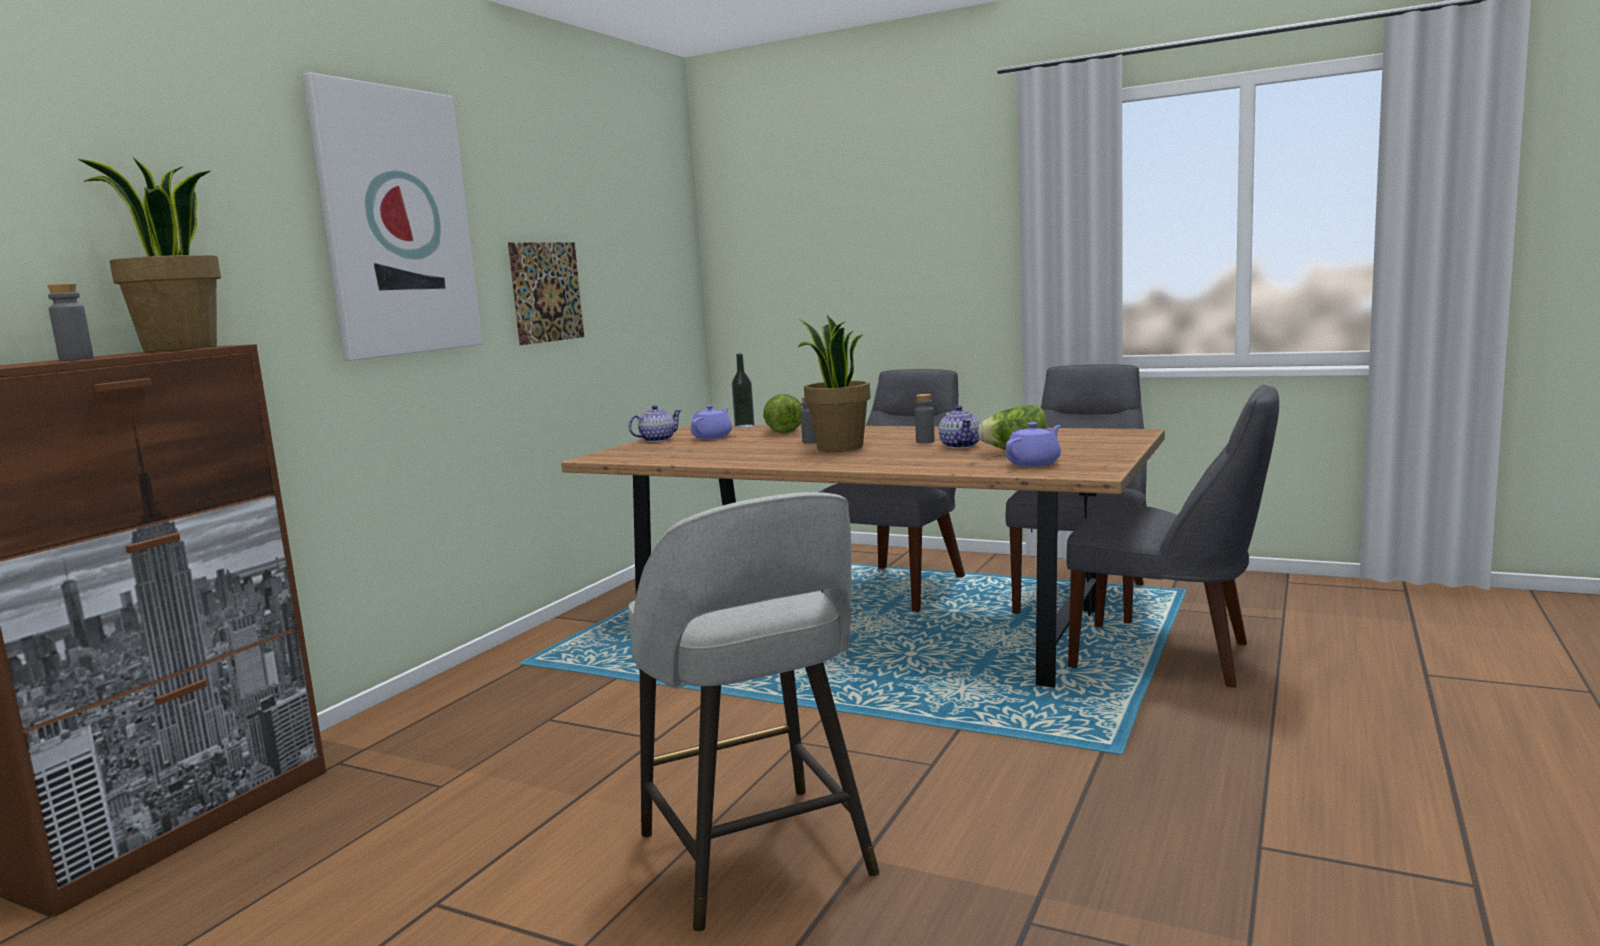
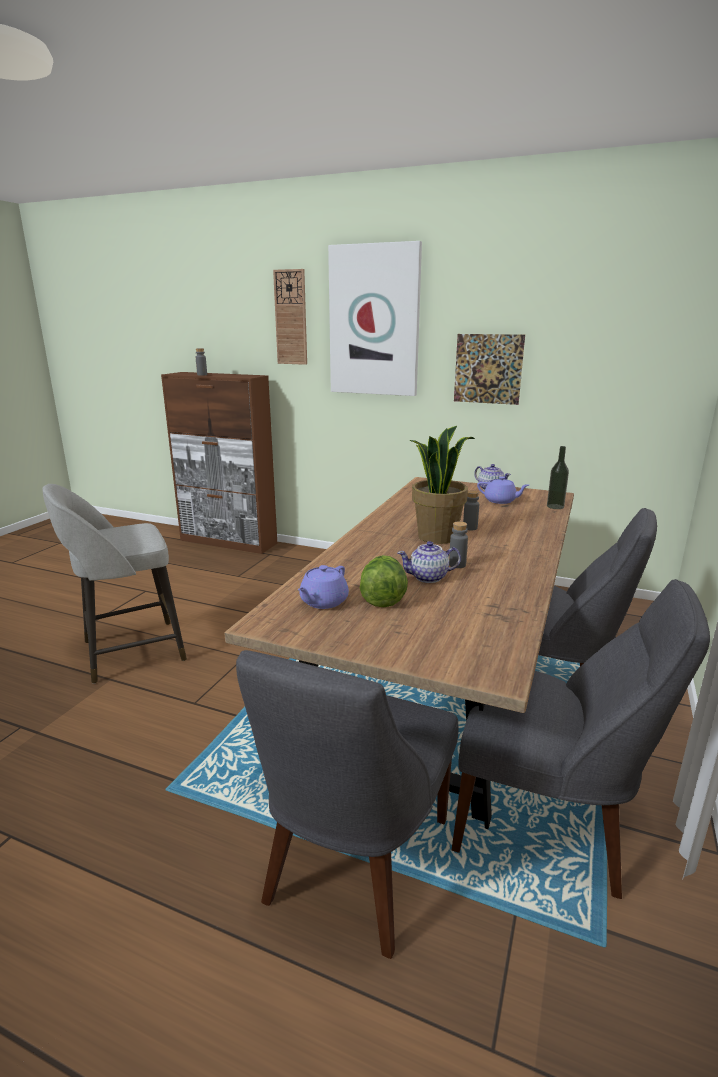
camera: 85 degrees right, 10 degrees up
potted plant [78,157,221,352] -> none
lettuce [763,394,803,433] -> none
purple teapot [1006,422,1061,467] -> purple teapot turned 75 degrees clockwise [298,565,349,609]
none -> wall clock [273,269,307,365]

